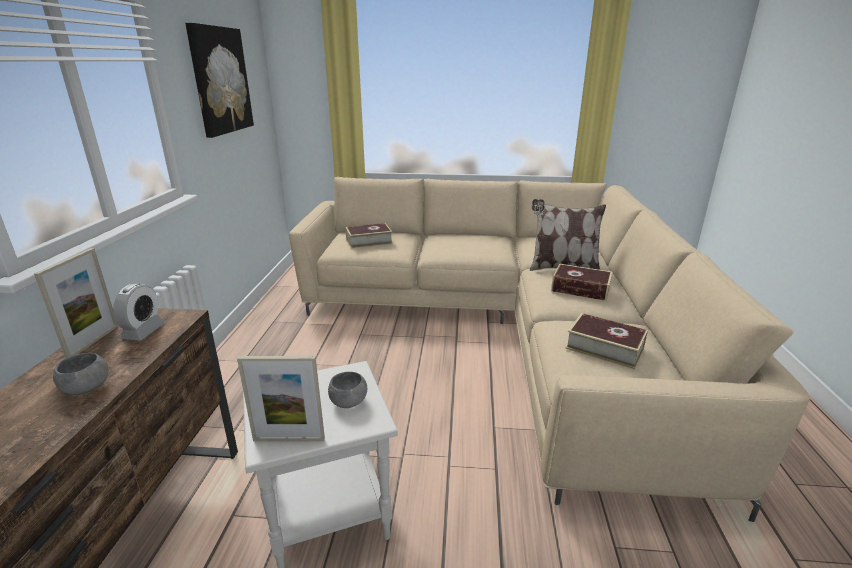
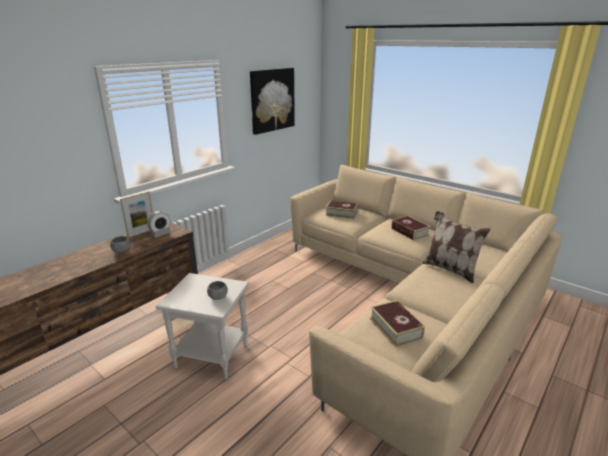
camera: 35 degrees right, 0 degrees up
picture frame [237,356,325,442] -> none
book [551,264,612,301] -> book moved to [391,216,431,240]

